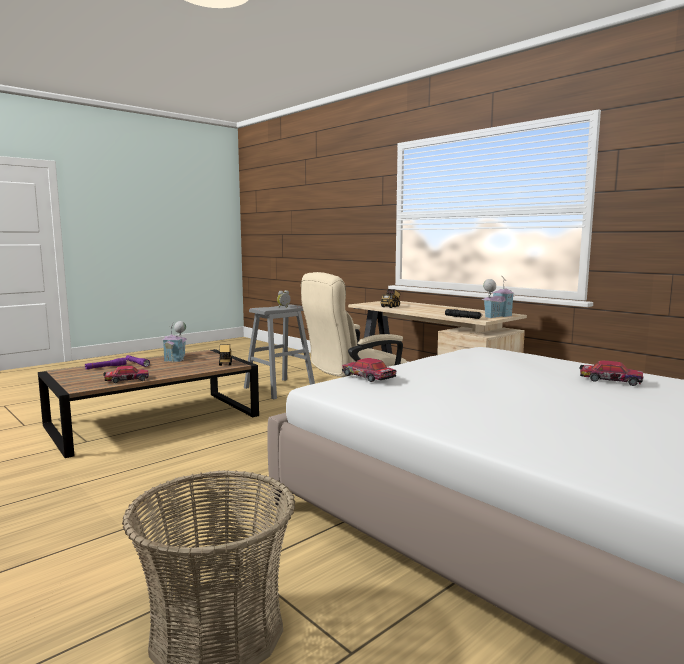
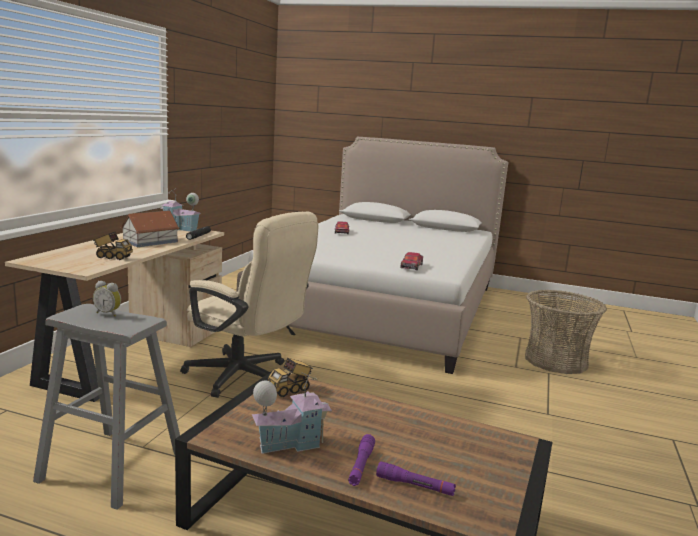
camera: 120 degrees left, 5 degrees up
toy car [103,366,149,383] -> none
none -> toy house [120,210,179,247]

